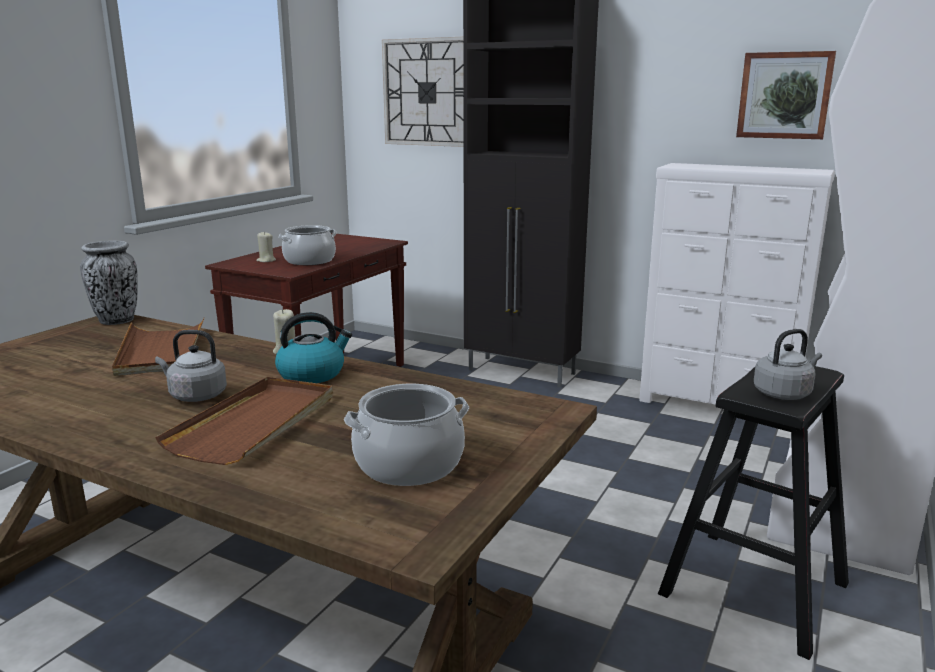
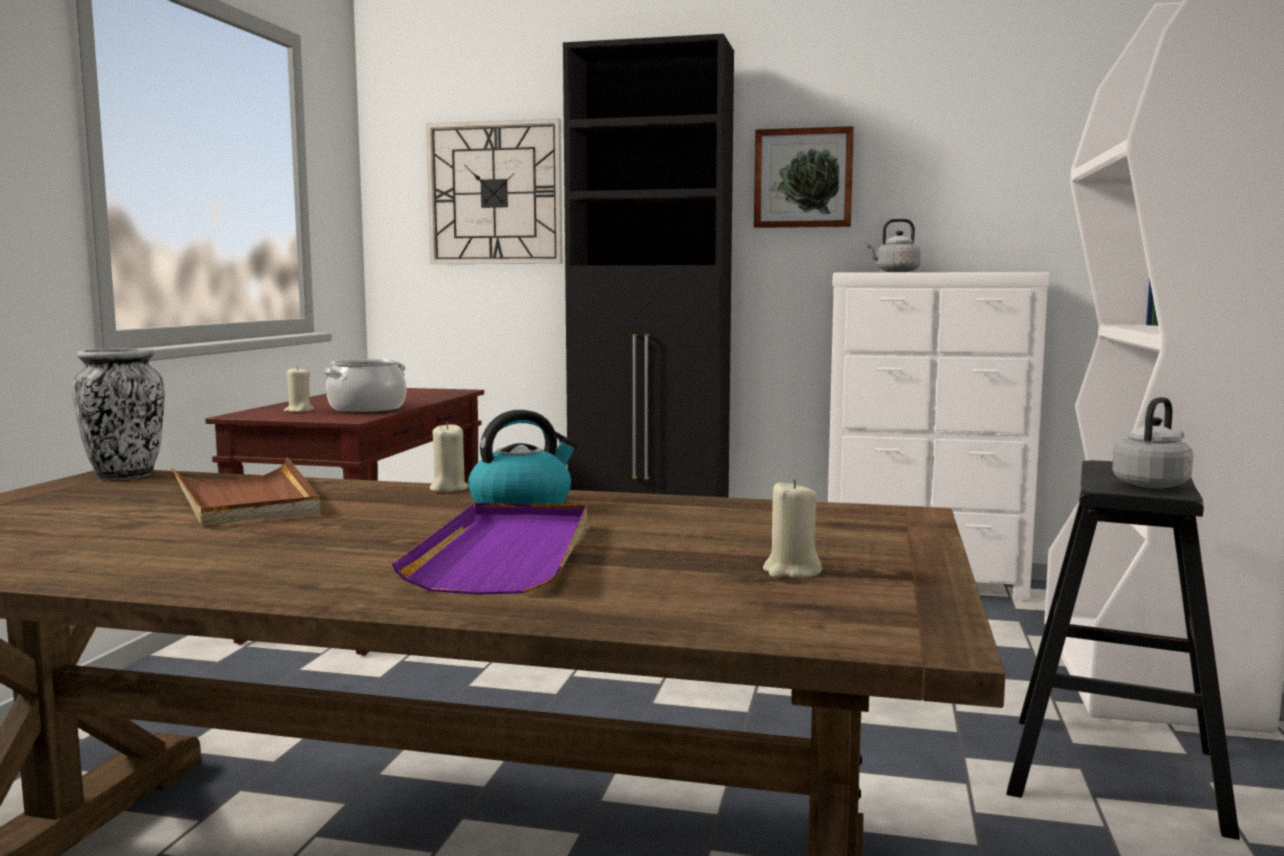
camera: 15 degrees left, 10 degrees down
grey kettle [155,330,227,402] -> grey kettle moved to [865,219,921,272]
brown tray [155,377,333,465] -> purple tray [392,503,587,595]
cooking pot [344,384,469,486] -> beige candle [763,479,822,578]
picture [736,51,836,139] -> picture moved to [754,126,854,228]

